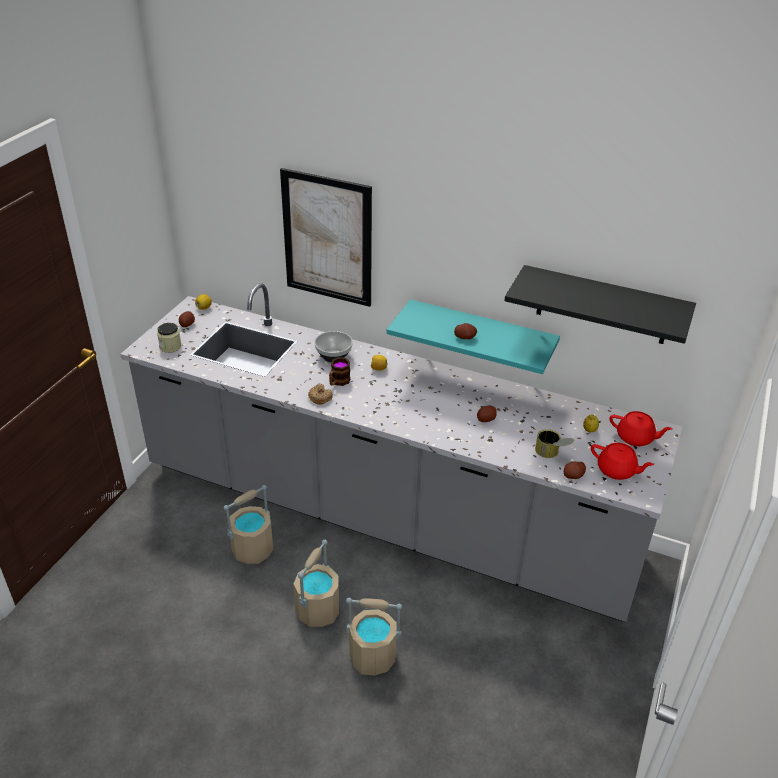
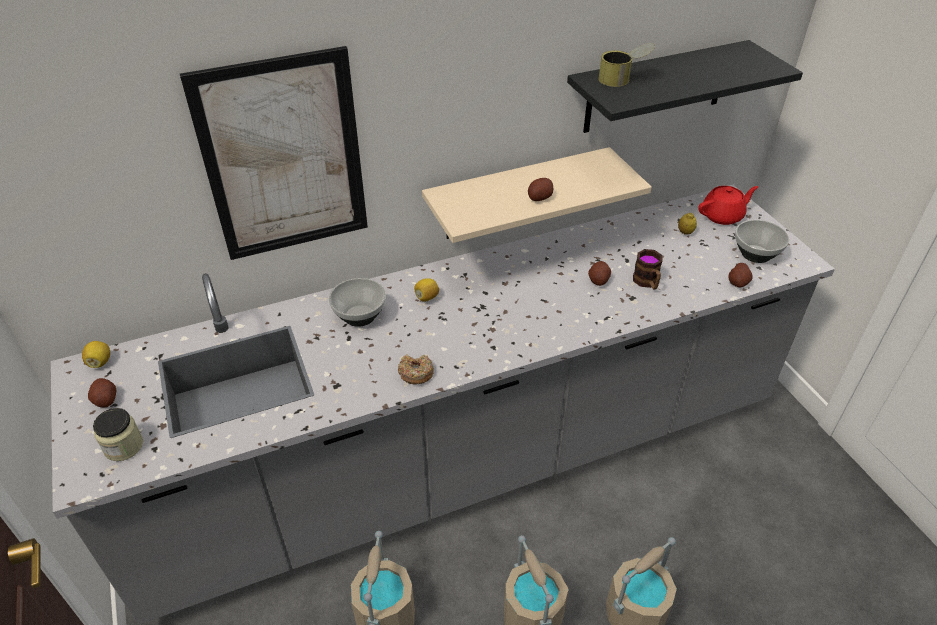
camera: 45 degrees left, 5 degrees up
mug [329,357,350,386] -> mug moved to [633,249,663,289]
turquoise shelf [387,299,560,374] -> beige shelf [422,147,652,243]
can [535,429,574,458] -> can moved to [598,43,655,87]
red teapot [591,443,654,480] -> bowl [735,220,789,263]

